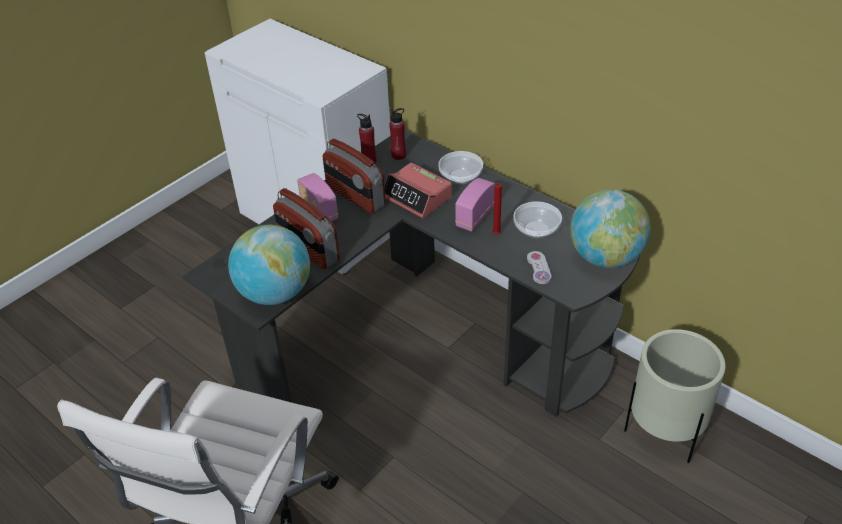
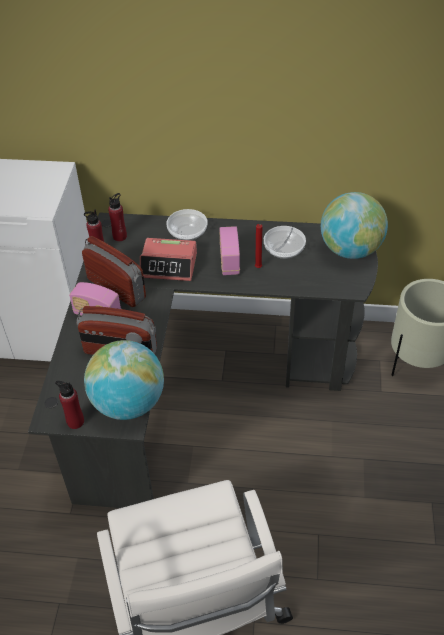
camera: 35 degrees left, 5 degrees up
radio [322,139,386,214] -> radio turned 150 degrees counterclockwise [82,236,146,307]
white game controller [527,251,551,284] -> none
none -> red bottle [55,381,84,429]

